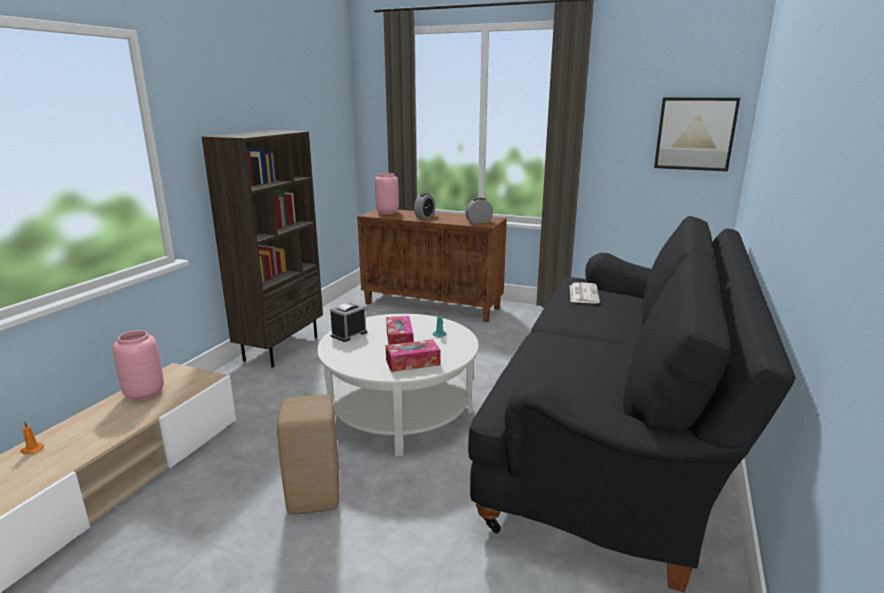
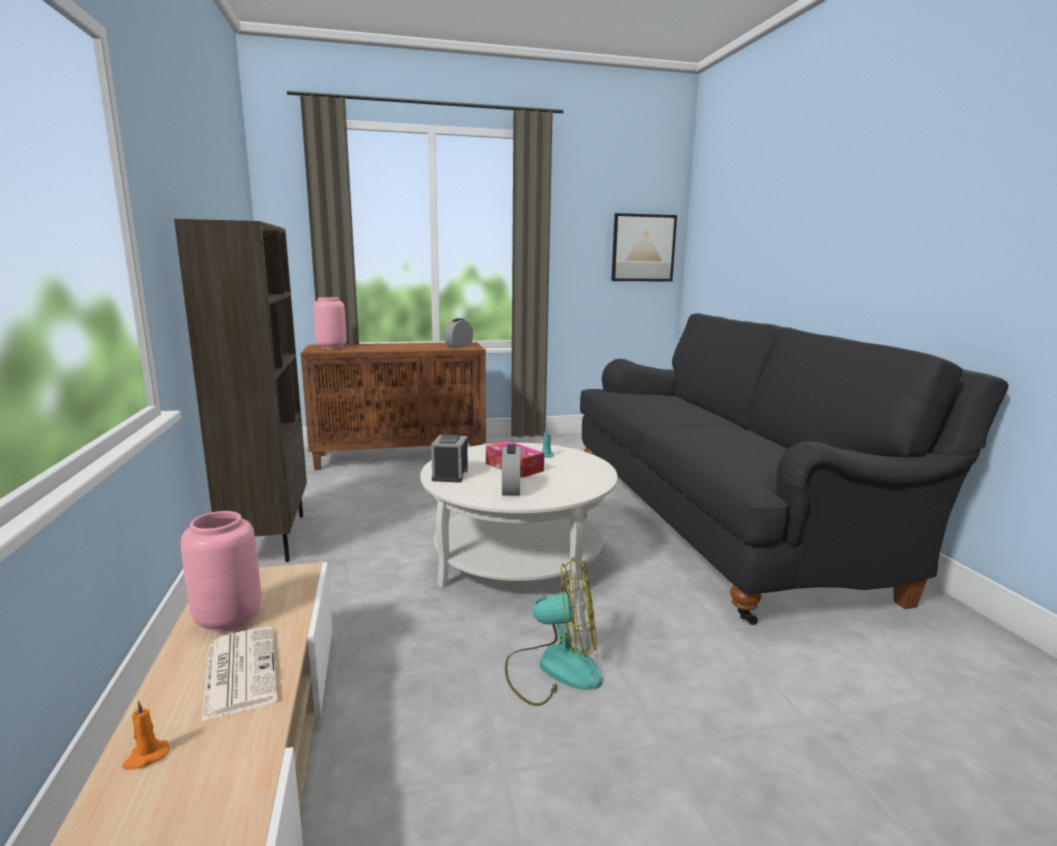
camera: 35 degrees left, 5 degrees down
beige stool [277,395,340,515] -> fan [505,557,603,706]
tissue box [386,339,440,372] -> none
alarm clock [414,193,436,219] -> alarm clock moved to [502,444,520,496]
newspaper [570,282,600,304] -> newspaper moved to [202,627,278,721]

